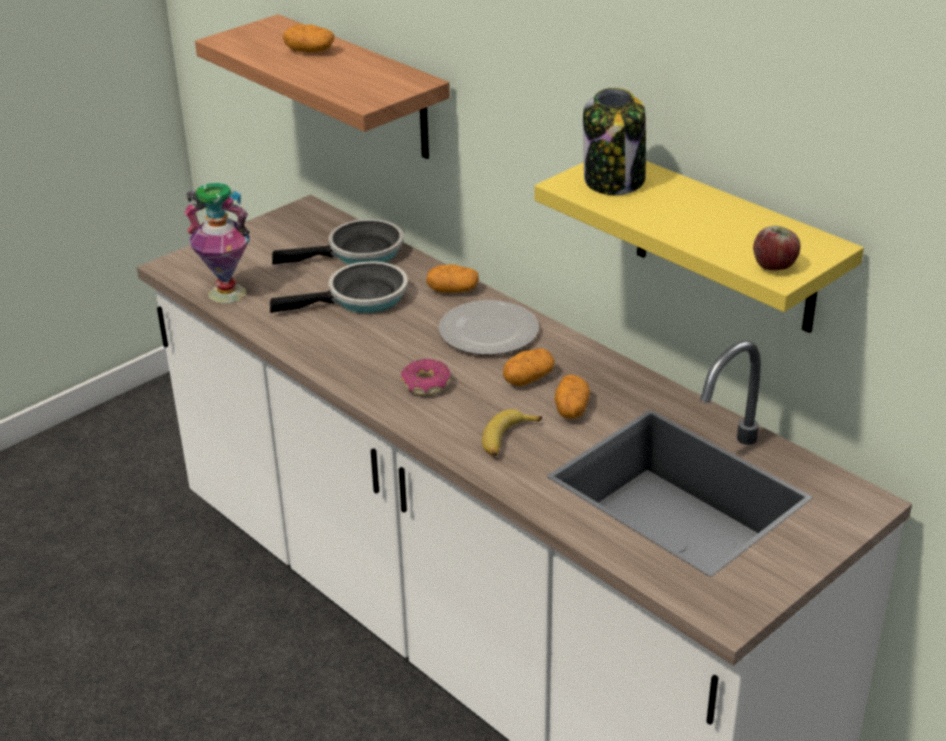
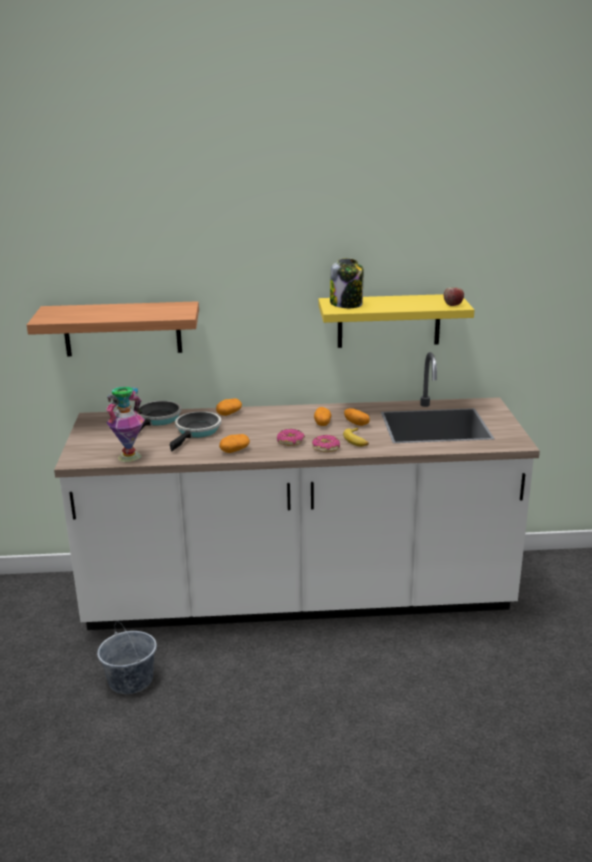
camera: 50 degrees left, 10 degrees down
potato [283,24,334,52] -> potato moved to [219,434,250,453]
plate [438,300,539,355] -> none
none -> grey bucket [97,621,157,694]
none -> donut [312,435,340,452]

